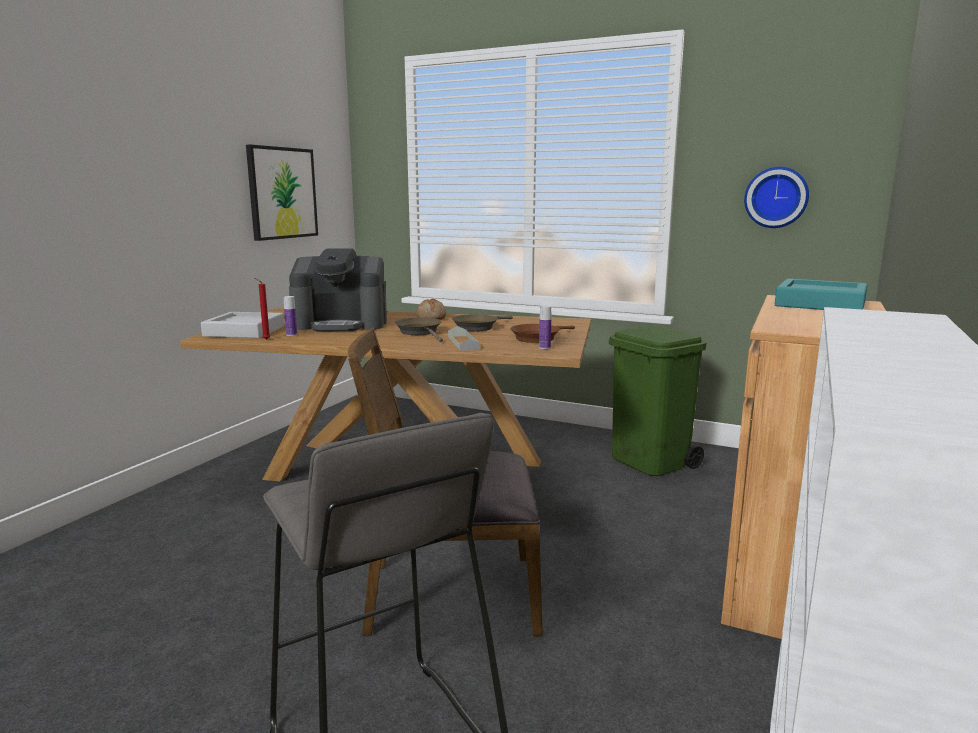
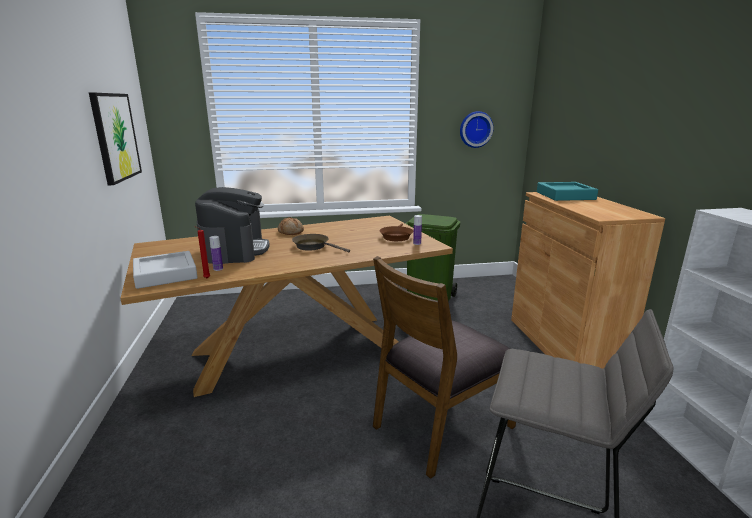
camera: 35 degrees left, 5 degrees up
coffee machine [289,249,387,331] -> coffee machine turned 60 degrees counterclockwise [195,187,269,264]
grey tray [448,326,480,351] -> none
brown frying pan [452,314,513,331] -> none

